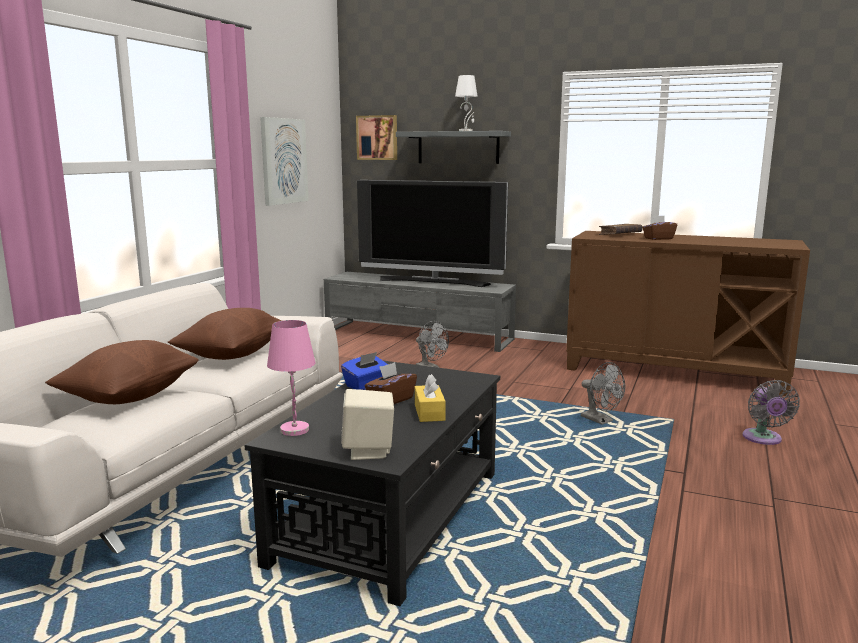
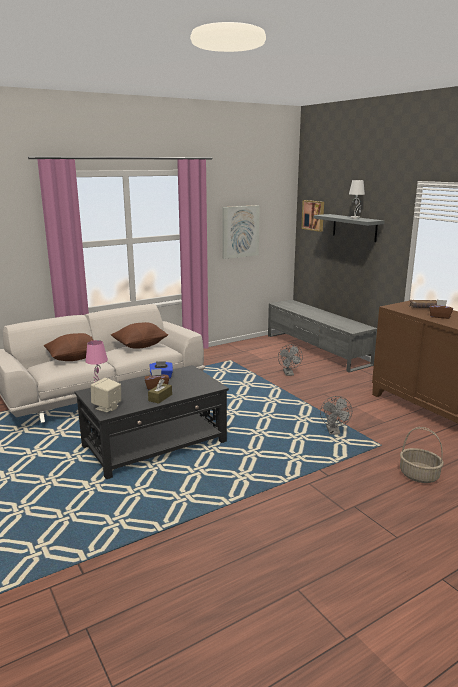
camera: 35 degrees right, 5 degrees up
television [357,180,508,287] -> none
yellow tissue box [415,374,446,422] -> brown tissue box [148,379,172,404]
grey fan [743,380,800,445] -> basket [400,427,444,483]

